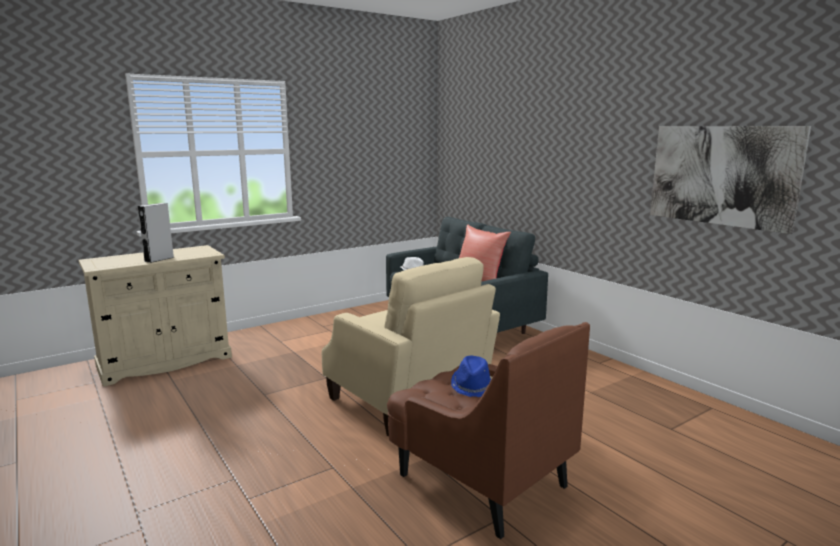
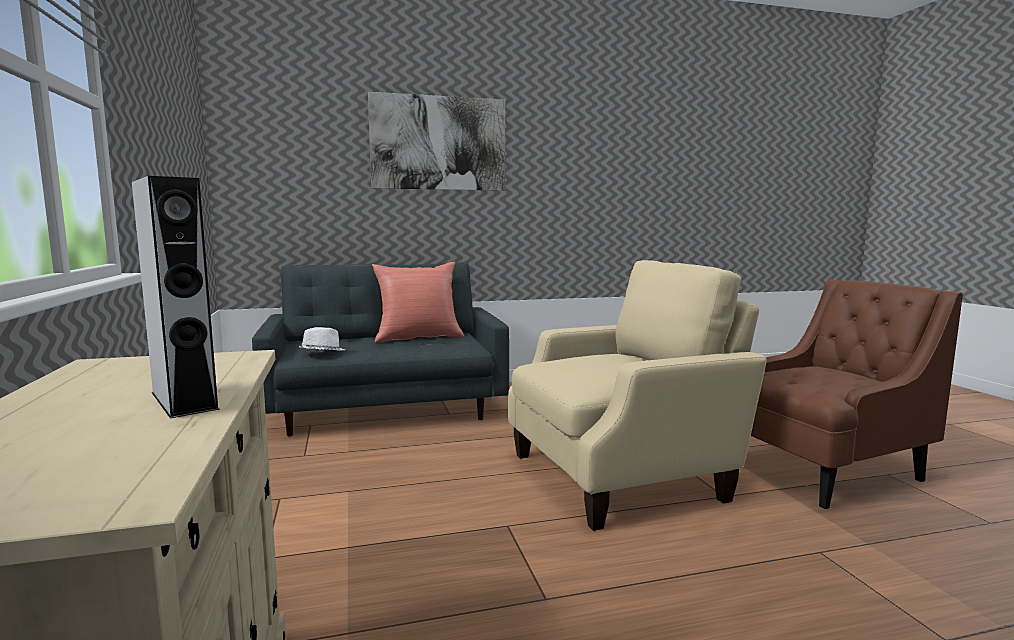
camera: 70 degrees left, 5 degrees down
blue hat [451,355,492,397] -> none
picture [650,126,811,234] -> picture moved to [368,92,505,191]

